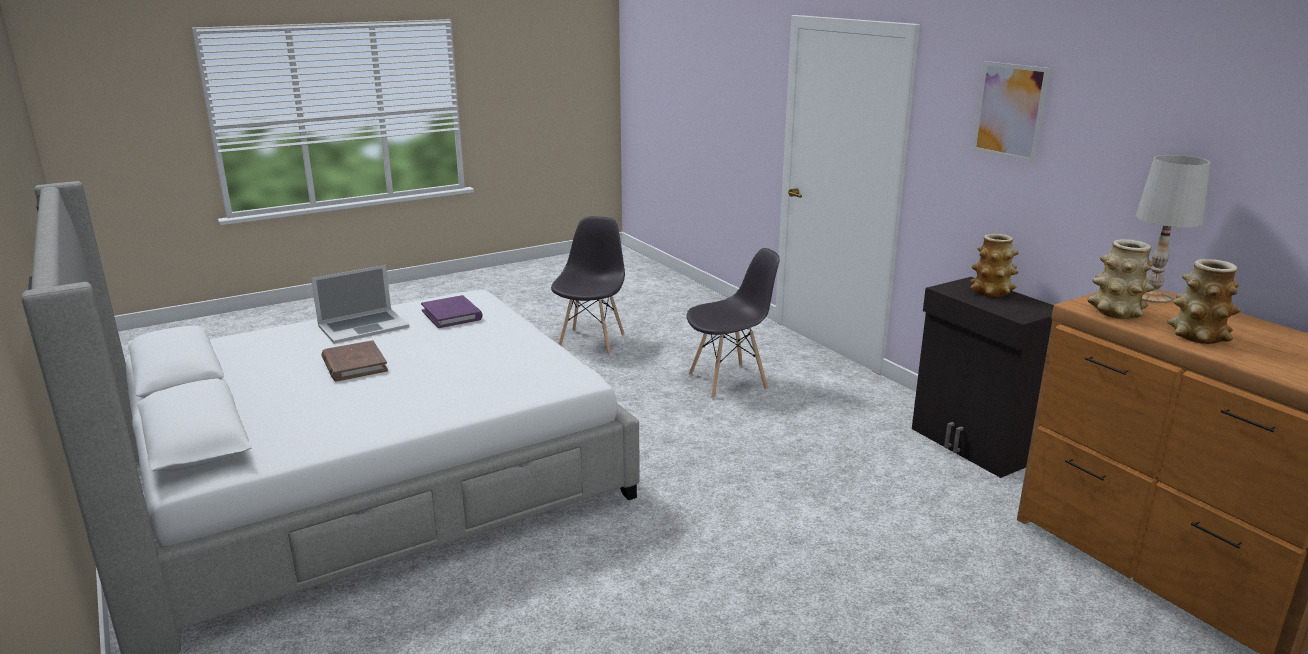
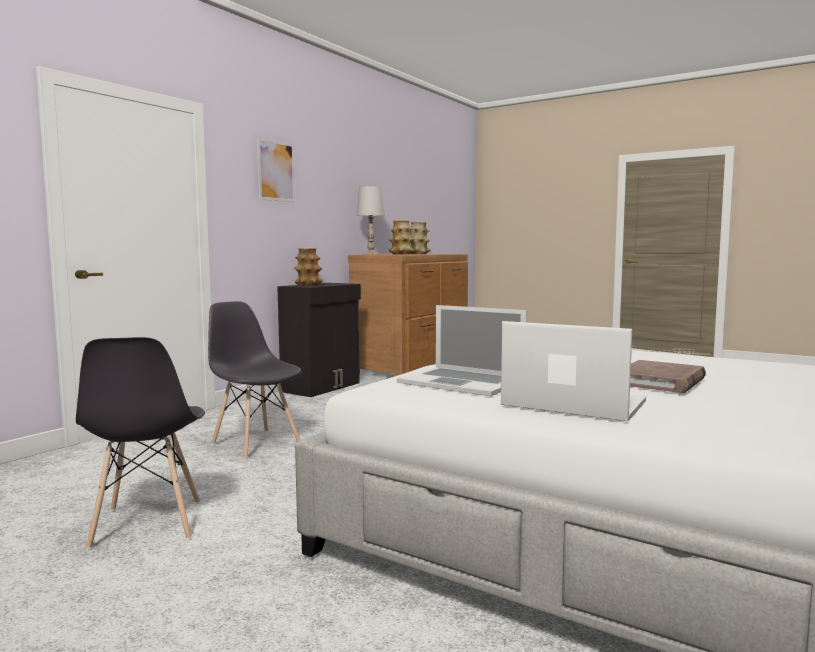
camera: 115 degrees left, 15 degrees down
purple book [421,295,483,328] -> laptop [397,305,527,396]
grey chair [551,216,625,356] -> grey chair turned 90 degrees counterclockwise [76,337,205,549]

